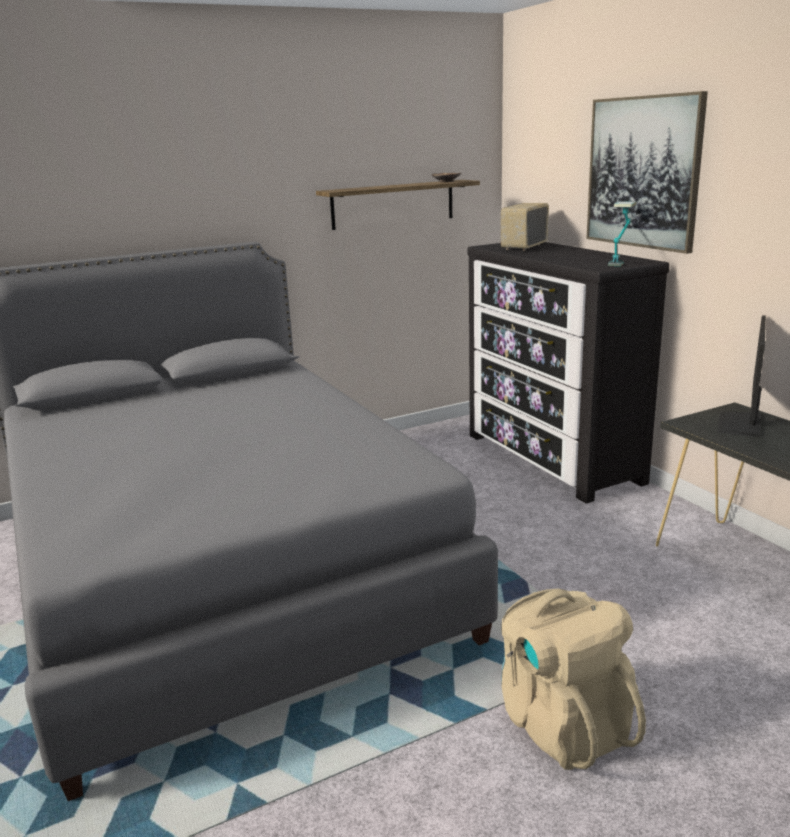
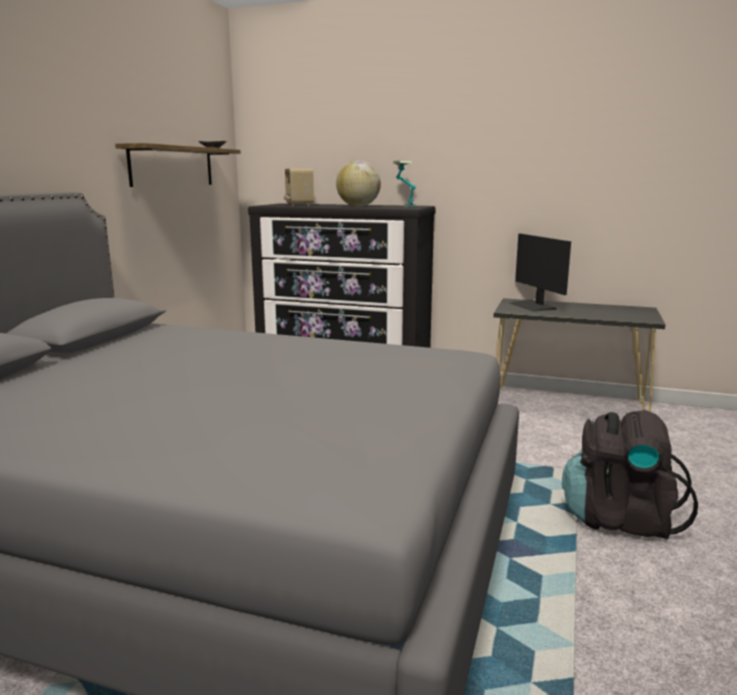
camera: 45 degrees left, 5 degrees down
beige backpack [501,589,646,770] -> black backpack [562,410,698,540]
picture [586,91,708,254] -> none
none -> globe [336,161,381,207]

